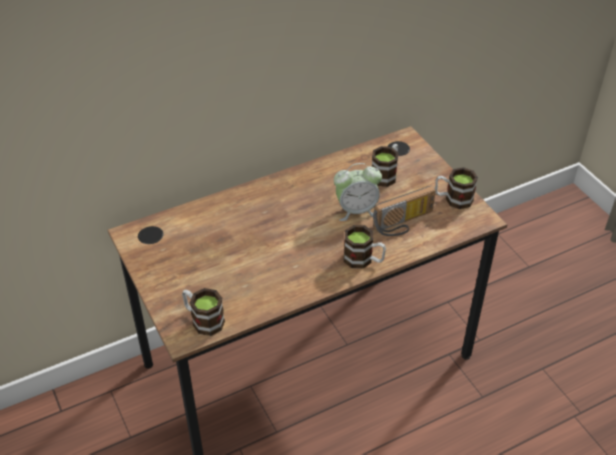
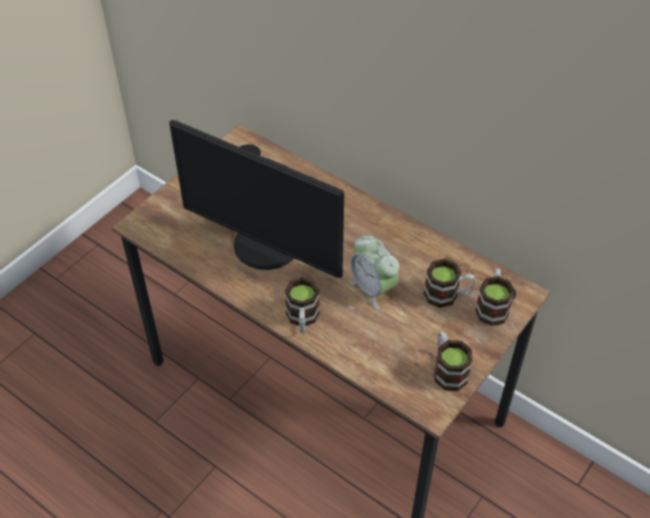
camera: 65 degrees right, 5 degrees up
mug [182,288,225,336] -> mug moved to [475,268,515,326]
radio [373,186,436,236] -> none
none -> monitor [169,120,344,278]

